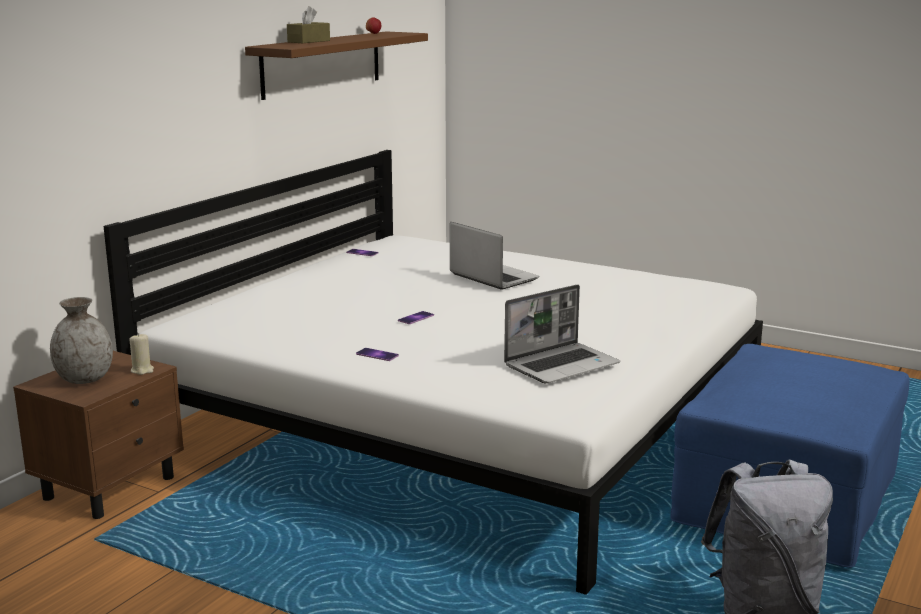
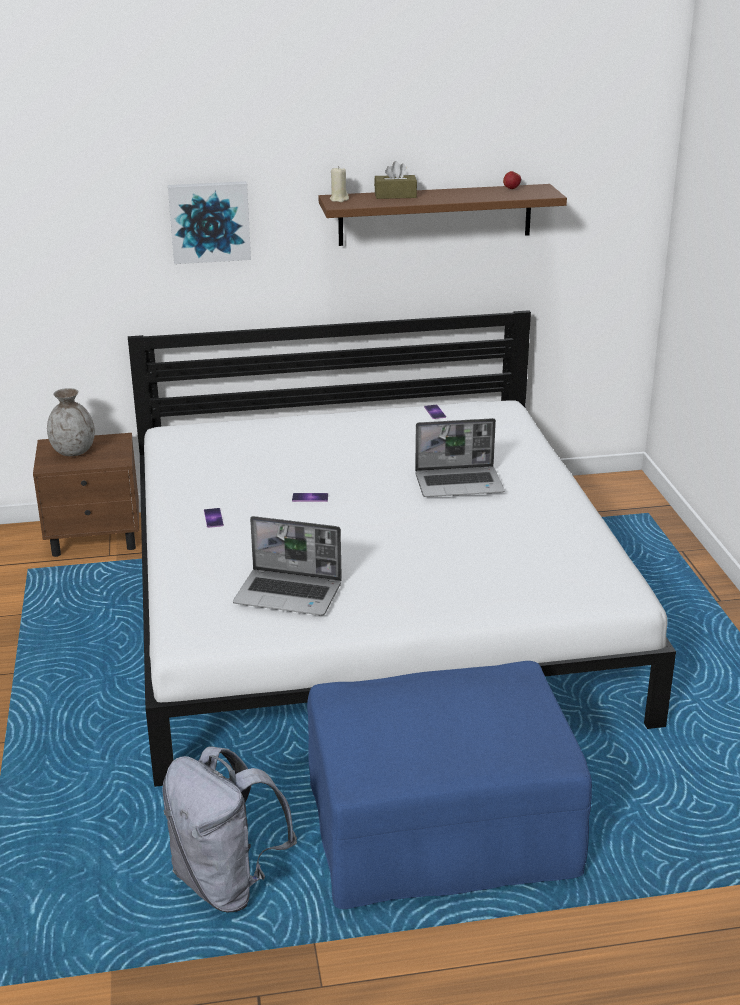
camera: 50 degrees right, 10 degrees up
beige candle [130,333,154,375] -> beige candle moved to [329,166,349,202]
laptop [450,222,539,290] -> laptop turned 75 degrees clockwise [415,418,505,497]
none -> picture [168,181,251,264]

